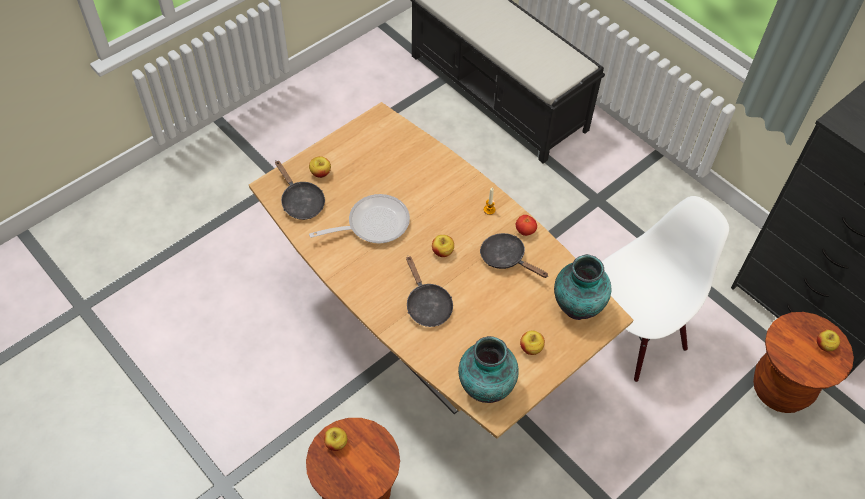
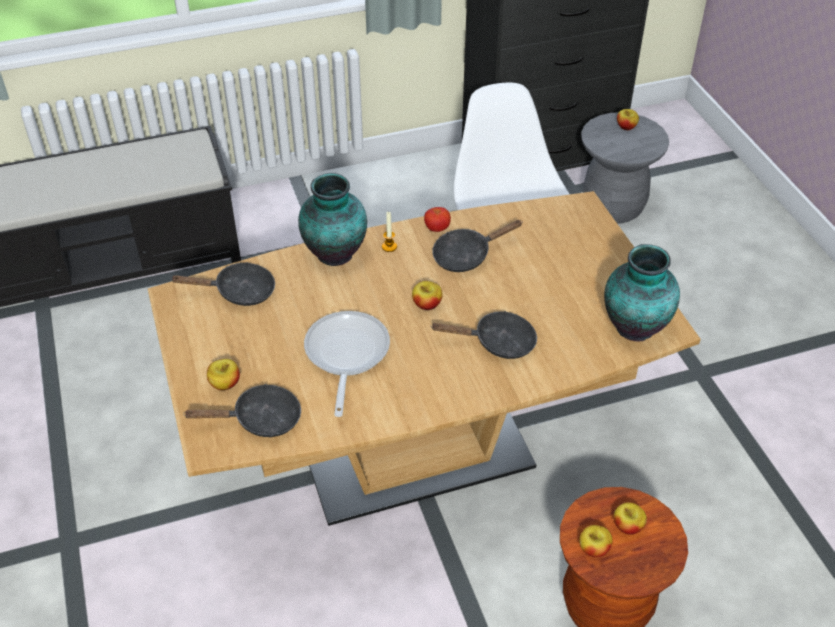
camera: 65 degrees left, 10 degrees down
apple [520,330,545,355] -> apple moved to [614,502,647,535]
vase [554,254,611,320] -> vase moved to [298,173,367,266]
brown stool [753,312,854,413] -> grey stool [581,112,669,224]
none -> black frying pan [170,262,275,306]

